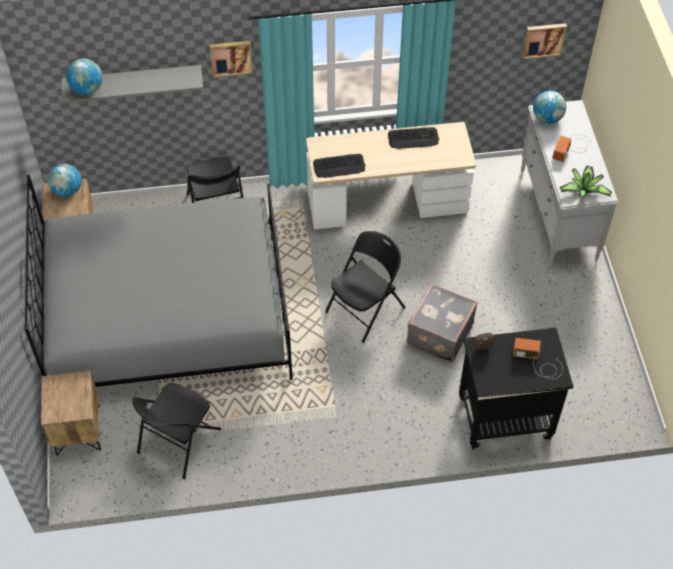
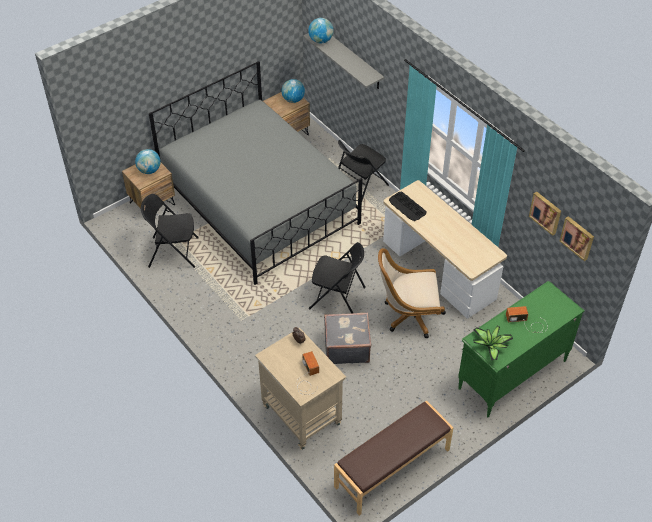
camera: 60 degrees right, 5 degrees down
picture [209,41,253,78] -> picture moved to [529,192,561,236]
keyboard [388,127,439,149] -> none
black cart [459,328,573,450] -> beige cart [255,328,346,450]
white dresser [521,100,618,266] -> green dresser [458,281,585,417]
globe [533,91,566,124] -> globe moved to [135,149,161,174]
none -> brown bench [334,401,454,516]
none -> office chair [378,248,446,338]

